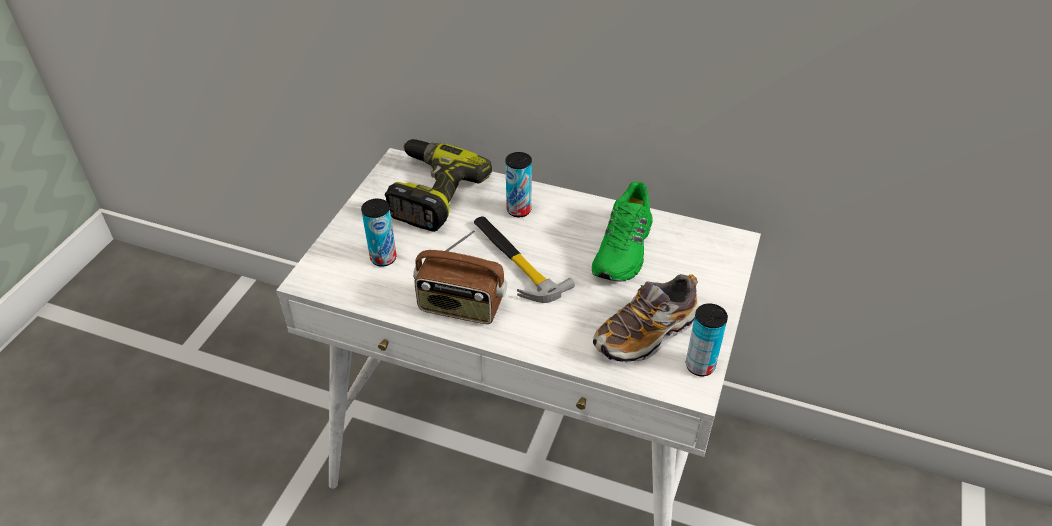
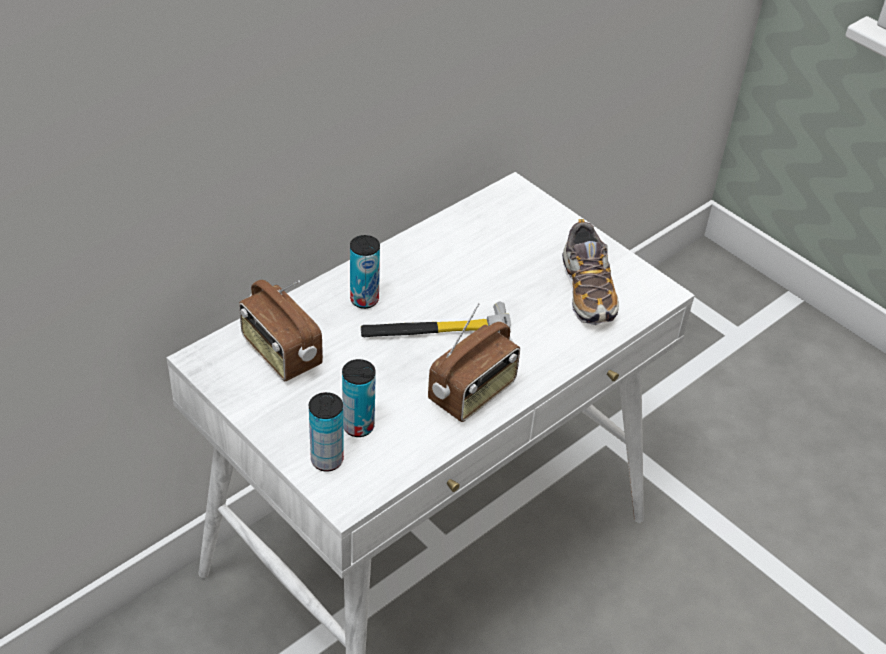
camera: 65 degrees left, 0 degrees up
power drill [385,139,492,232] -> radio [239,280,323,381]
green shoe [592,182,653,282] -> none
can [686,303,728,376] -> can moved to [309,392,344,472]

